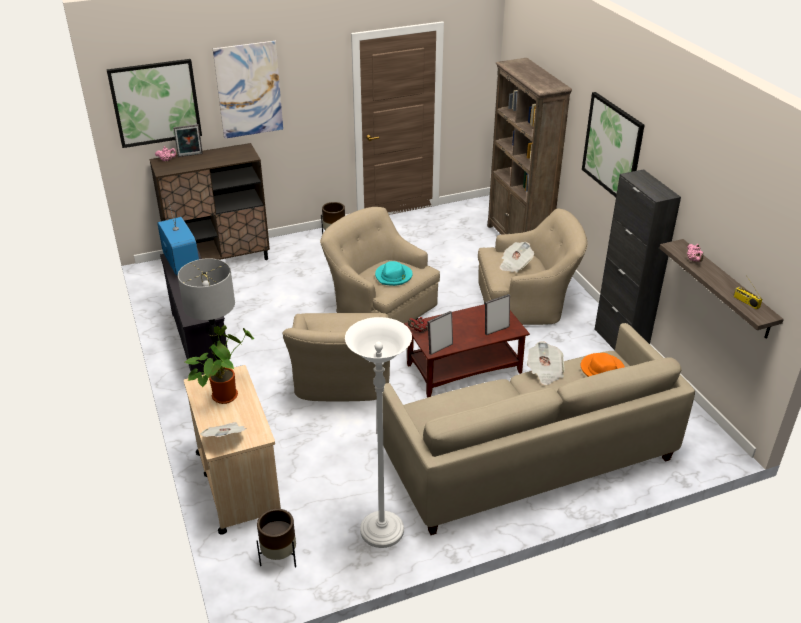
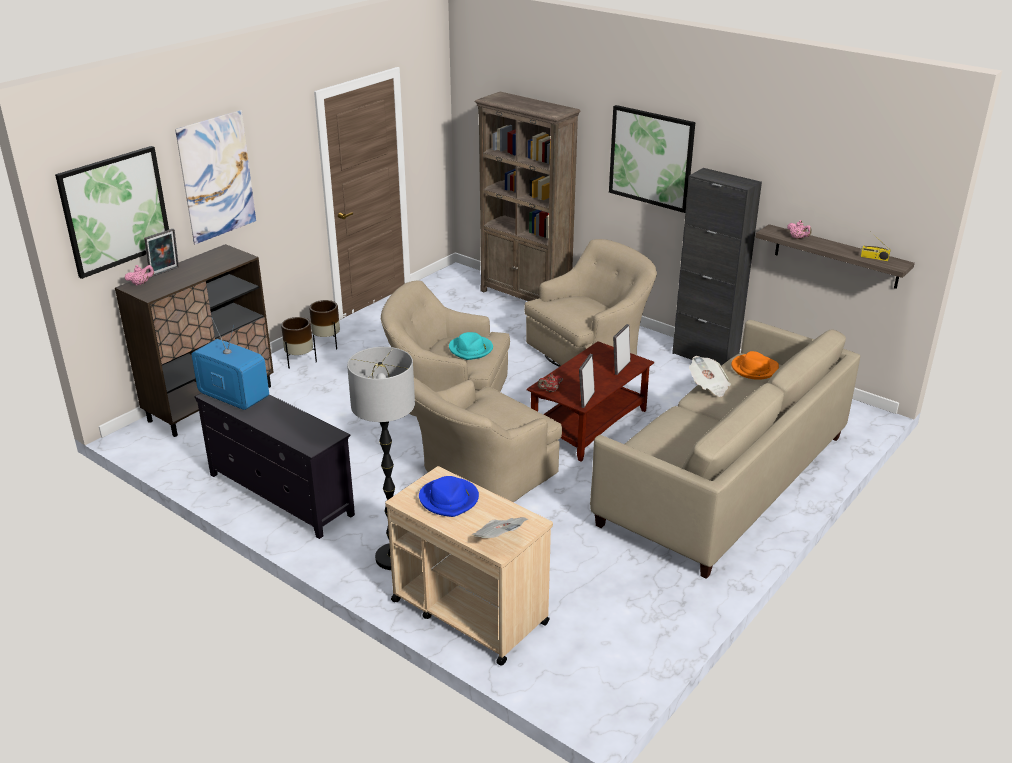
camera: 30 degrees left, 5 degrees down
potted plant [185,325,254,404] -> blue hat [419,476,479,517]
brown planter [256,509,296,568] -> brown planter moved to [281,317,317,369]
beige armchair [283,313,390,402] -> beige armchair turned 75 degrees clockwise [413,378,562,503]
white floor lamp [345,317,412,548] -> none
newspaper [499,242,534,273] -> none

